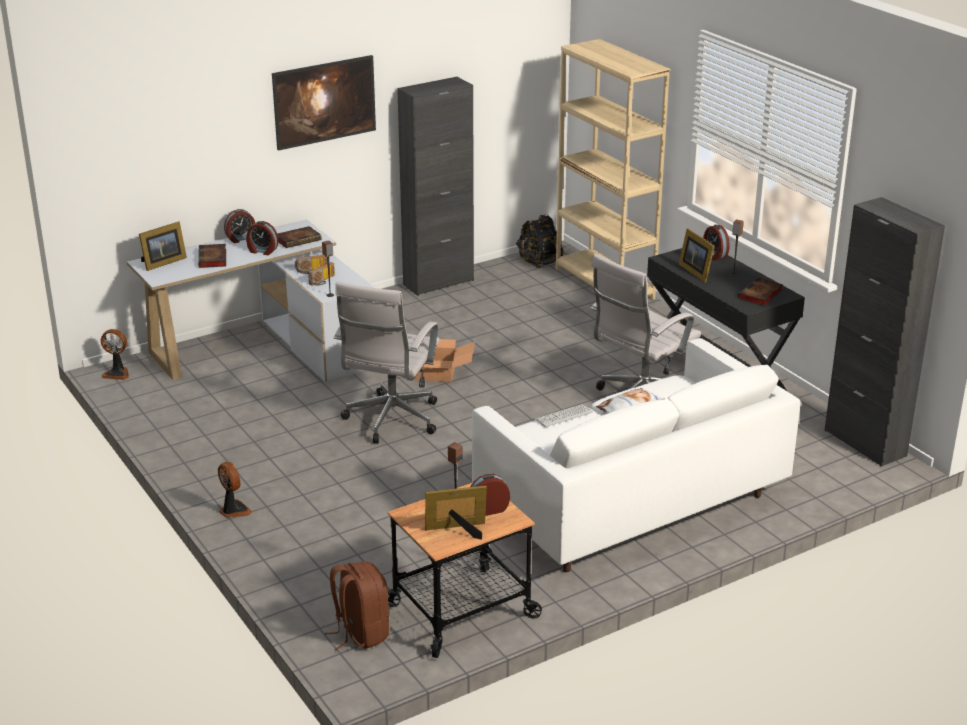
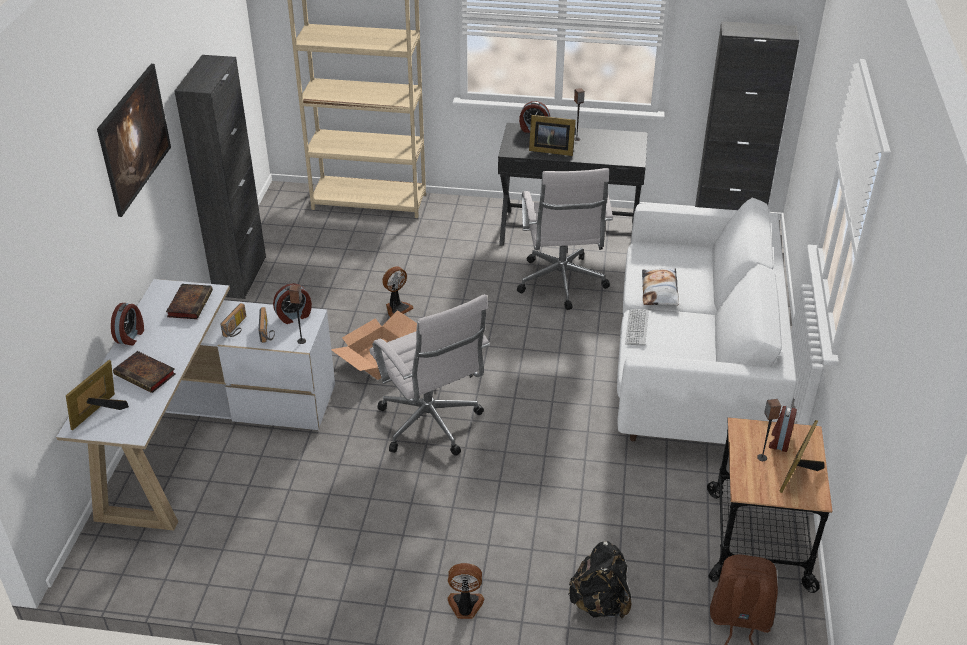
camera: 50 degrees left, 10 degrees up
fan [101,329,129,380] -> fan moved to [382,266,414,317]
picture frame [139,221,187,271] -> picture frame turned 150 degrees counterclockwise [66,360,129,431]
alarm clock [246,221,279,255] -> alarm clock moved to [273,283,312,324]
black backpack [516,214,564,268] -> black backpack moved to [569,541,631,618]
book [738,277,783,306] -> none

